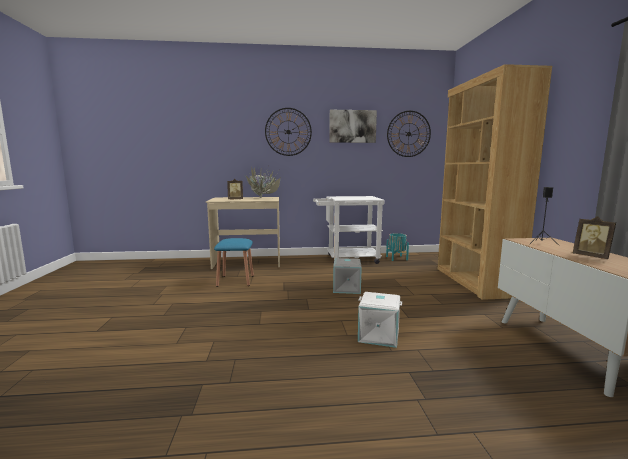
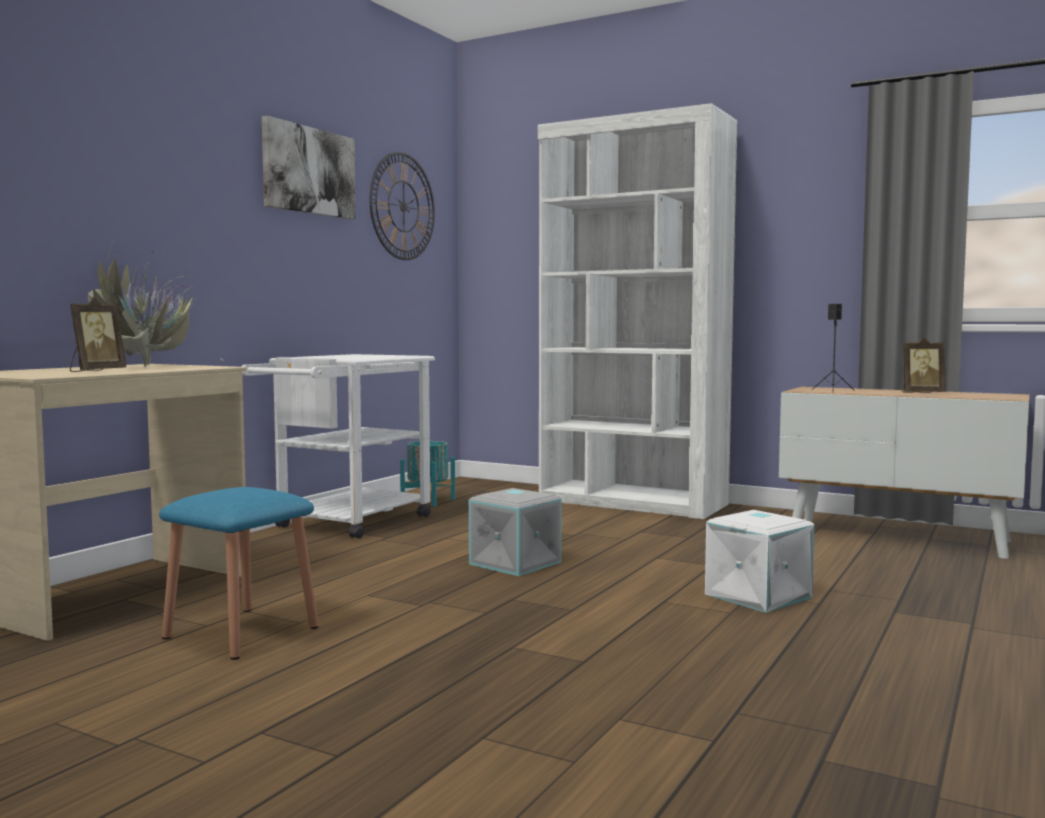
camera: 55 degrees left, 5 degrees down
wall clock [265,108,312,156] -> none
brown bookcase [438,64,552,300] -> white bookcase [538,103,737,519]

